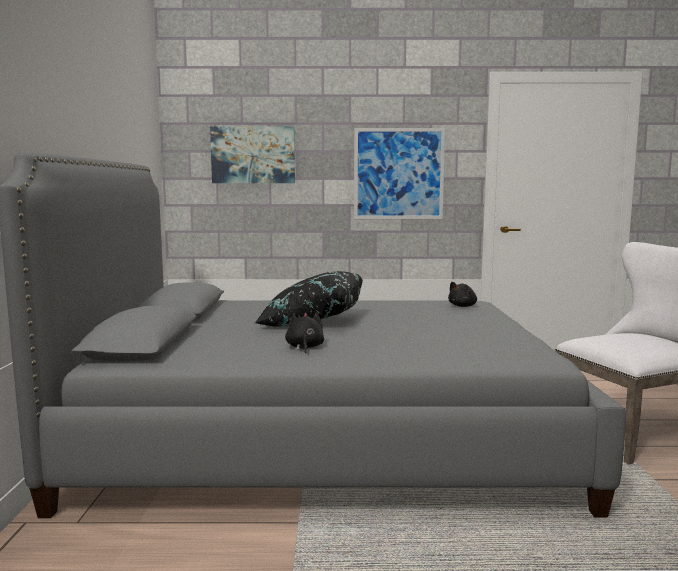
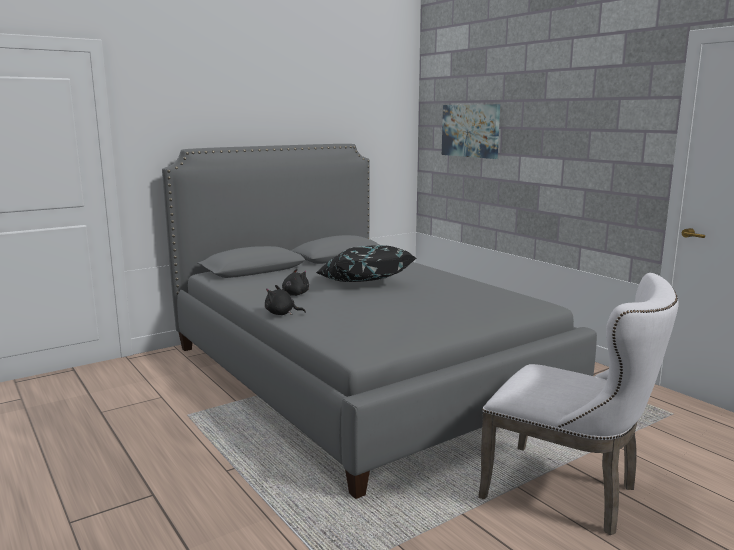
camera: 55 degrees right, 5 degrees up
picture [354,128,445,219] -> none
black plush toy [448,282,477,307] -> black plush toy moved to [265,285,306,315]

